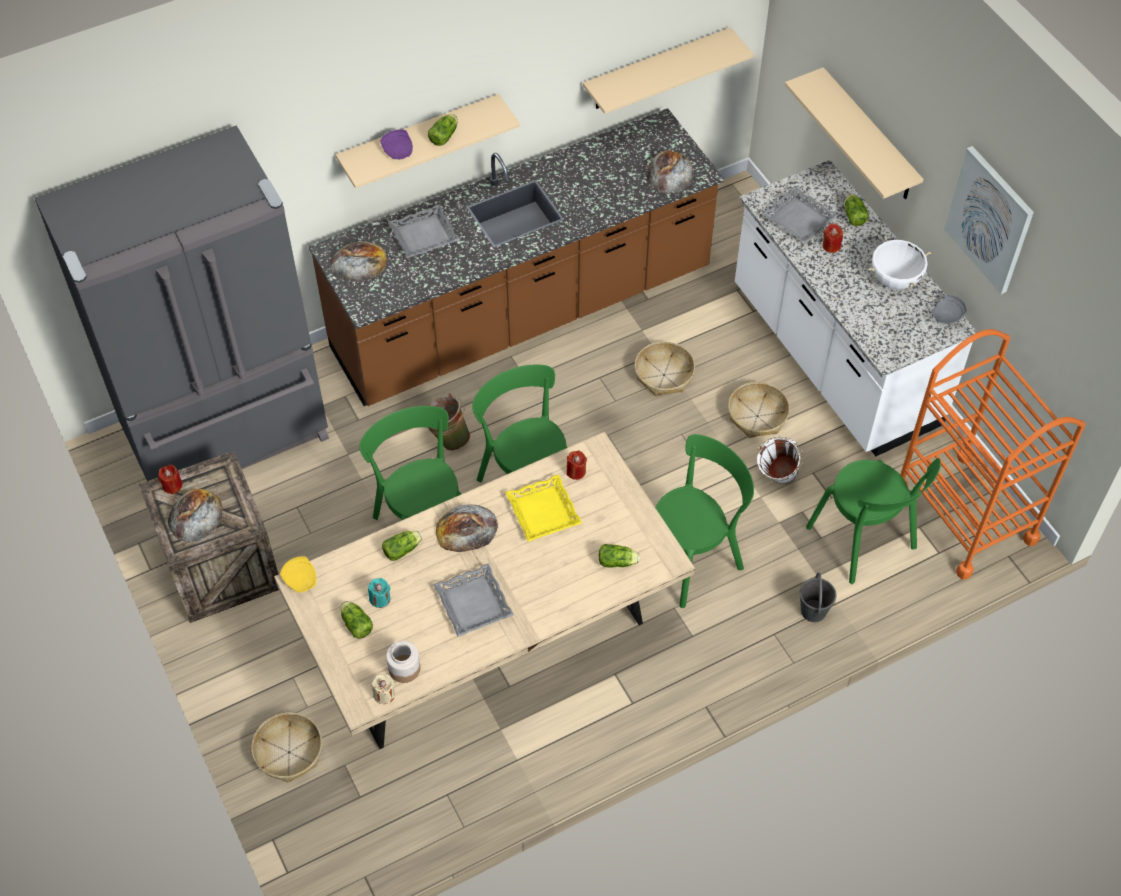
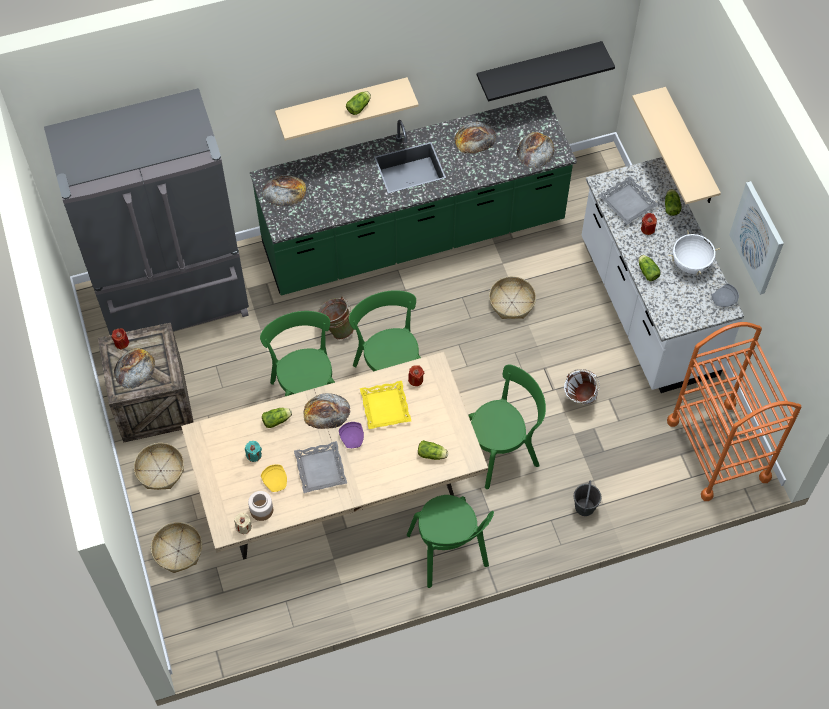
camera: 10 degrees right, 5 degrees up
yellow plate [280,556,317,593] -> yellow plate moved to [261,464,287,492]
brown counter [309,108,724,406] -> green counter [250,96,577,295]
lettuce [340,601,373,639] -> lettuce moved to [638,255,660,281]
purple plate [380,129,413,159] -> purple plate moved to [339,422,364,448]
grey tray [388,204,460,258] -> none
beige shelf [583,27,754,114] -> black shelf [477,41,615,102]
basket [728,382,790,438] -> basket moved to [134,443,184,490]
green chair [806,458,941,584] -> green chair moved to [407,495,494,588]
none -> bread [454,122,496,154]

